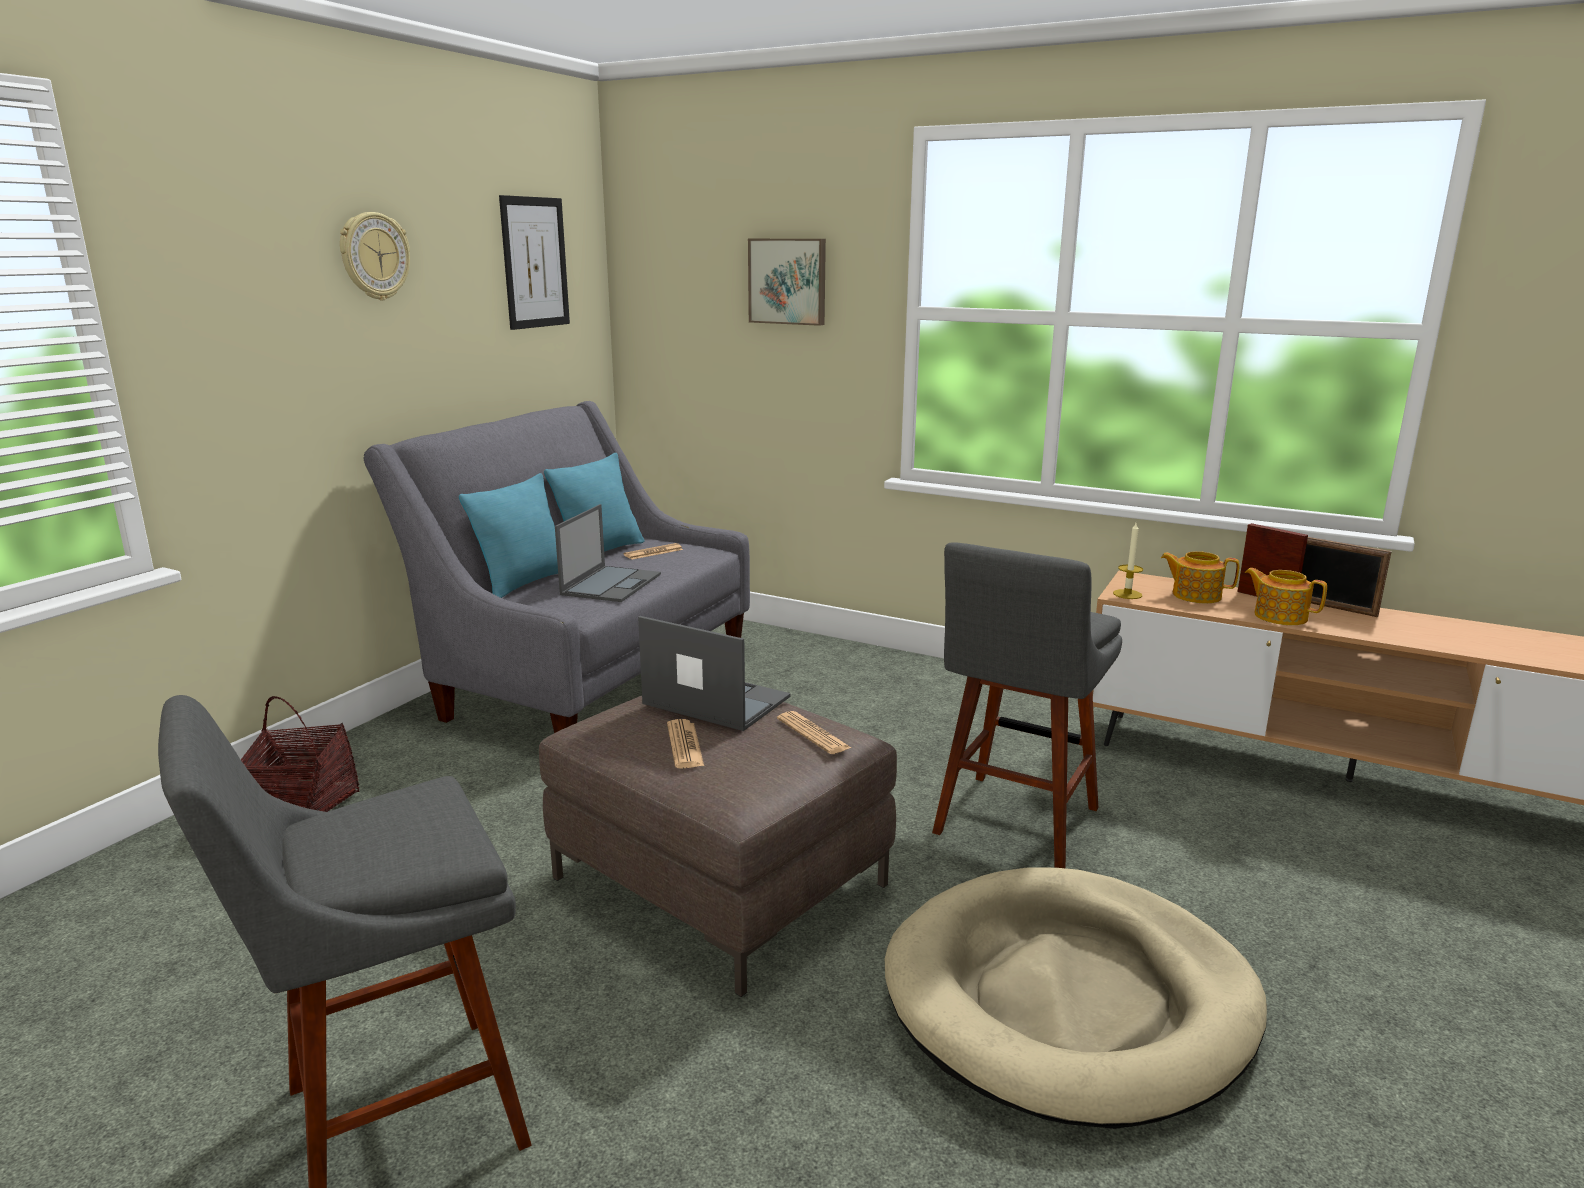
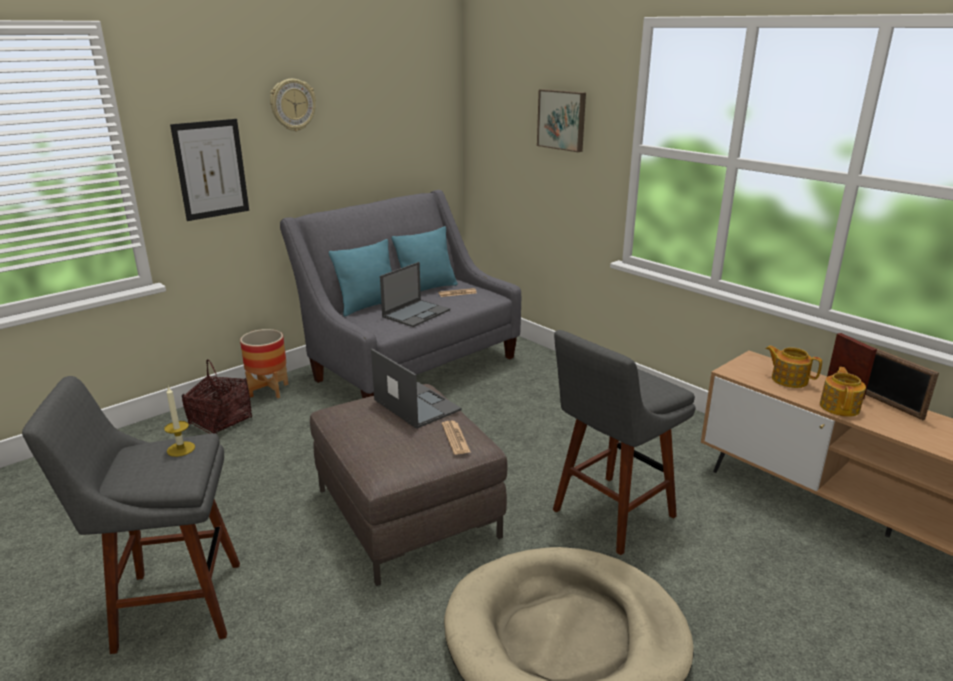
camera: 20 degrees right, 5 degrees up
picture [499,195,570,330] -> picture moved to [170,119,249,221]
newspaper [667,719,704,769] -> none
candle [1113,523,1143,599] -> candle moved to [164,386,195,457]
teapot [1245,568,1327,625] -> teapot turned 45 degrees clockwise [820,367,866,417]
none -> planter [240,329,288,398]

